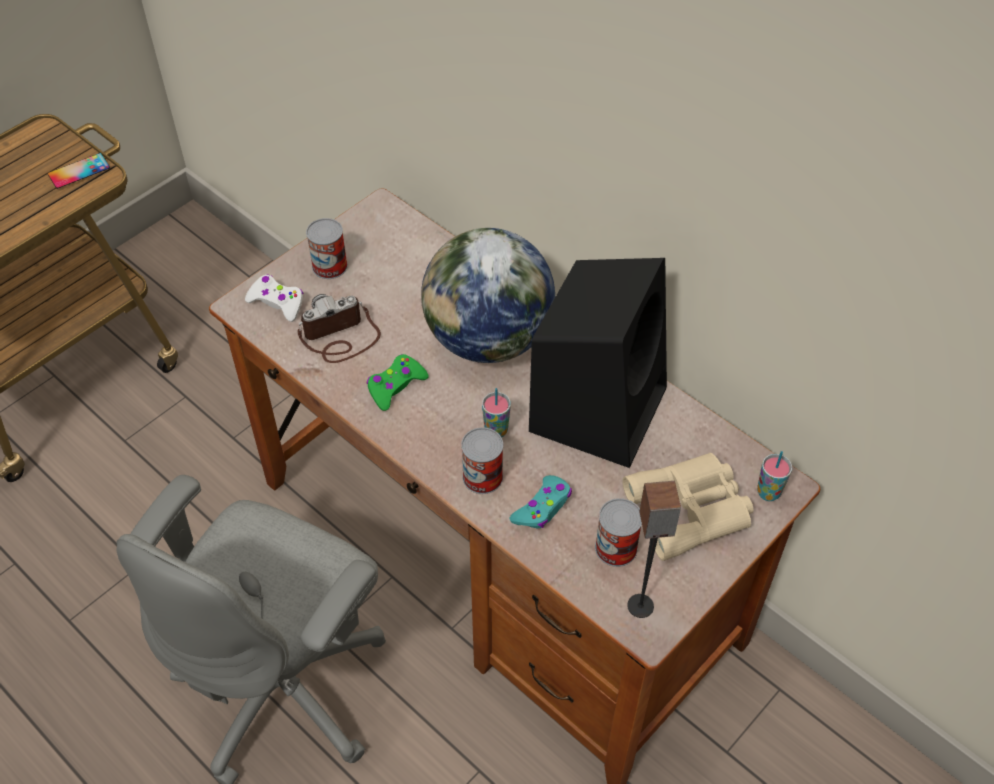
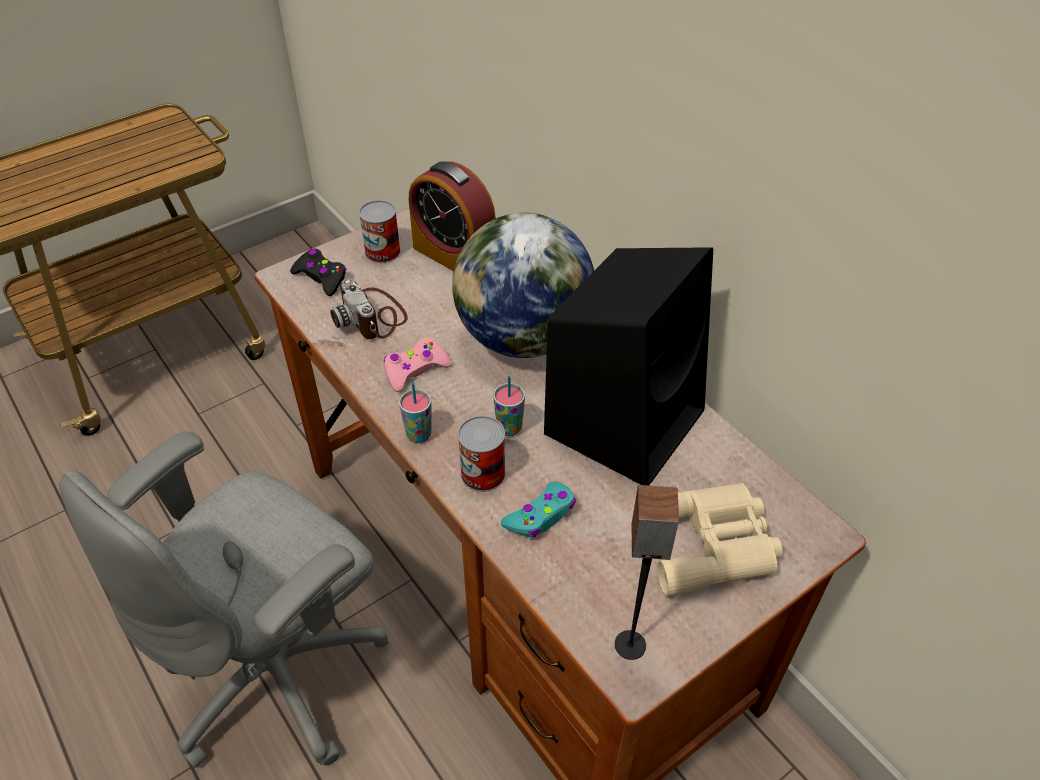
camera: 10 degrees right, 5 degrees down
phone [48,153,110,189] -> none
white game controller [245,274,303,322] -> black game controller [290,249,347,296]
camera [297,294,381,363] -> camera turned 105 degrees counterclockwise [330,279,408,339]
green game controller [366,354,429,411] -> pink game controller [384,338,452,392]
can [595,498,642,567] -> none
cup [757,451,792,501] -> cup moved to [399,382,432,443]
none -> alarm clock [409,161,495,271]

